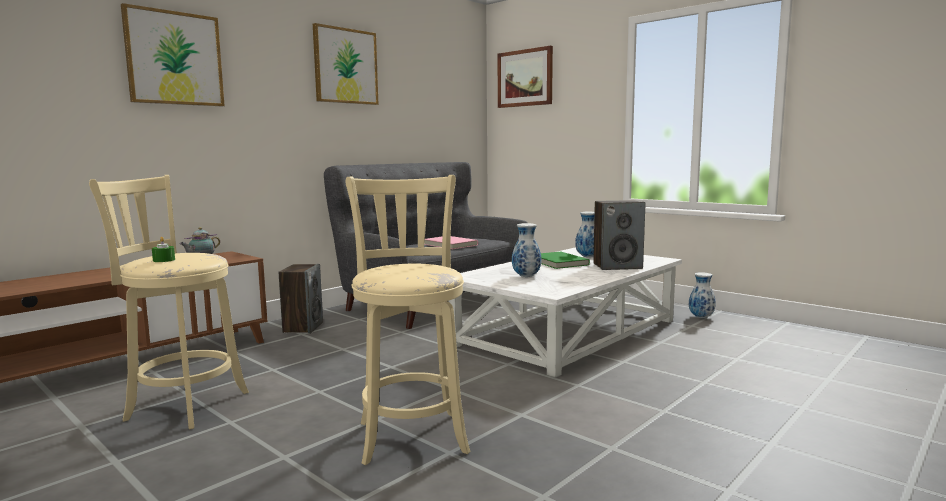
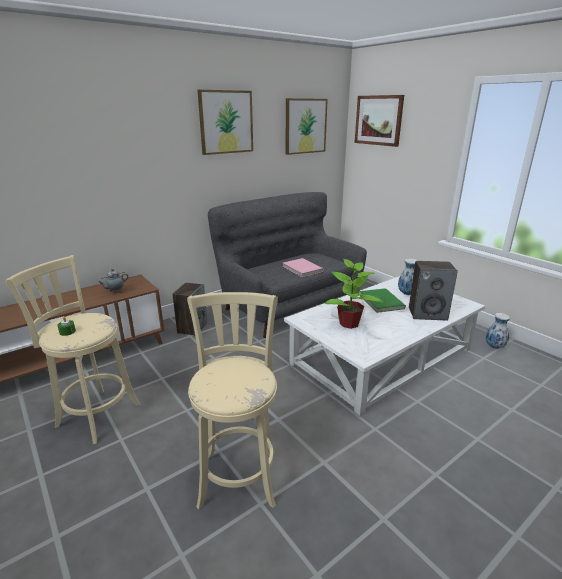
camera: 10 degrees right, 15 degrees up
picture [121,3,225,106] -> picture moved to [286,98,328,155]
vase [512,223,541,277] -> potted plant [325,259,385,329]

